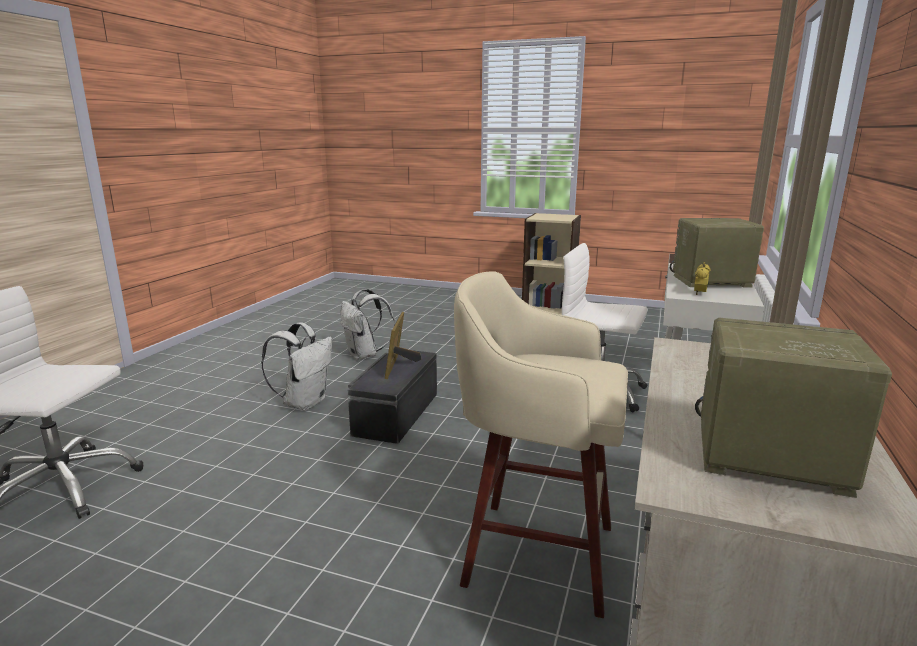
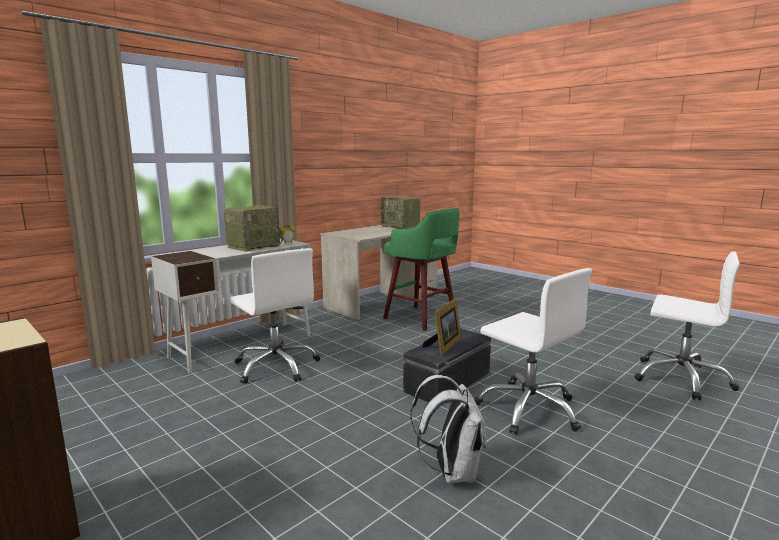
camera: 155 degrees left, 5 degrees down
white backpack [261,323,332,411] -> white office chair [474,268,592,435]
beige stool [454,271,628,618] -> green stool [383,208,460,331]
radio [670,218,764,288] -> radio turned 75 degrees counterclockwise [224,205,282,252]

